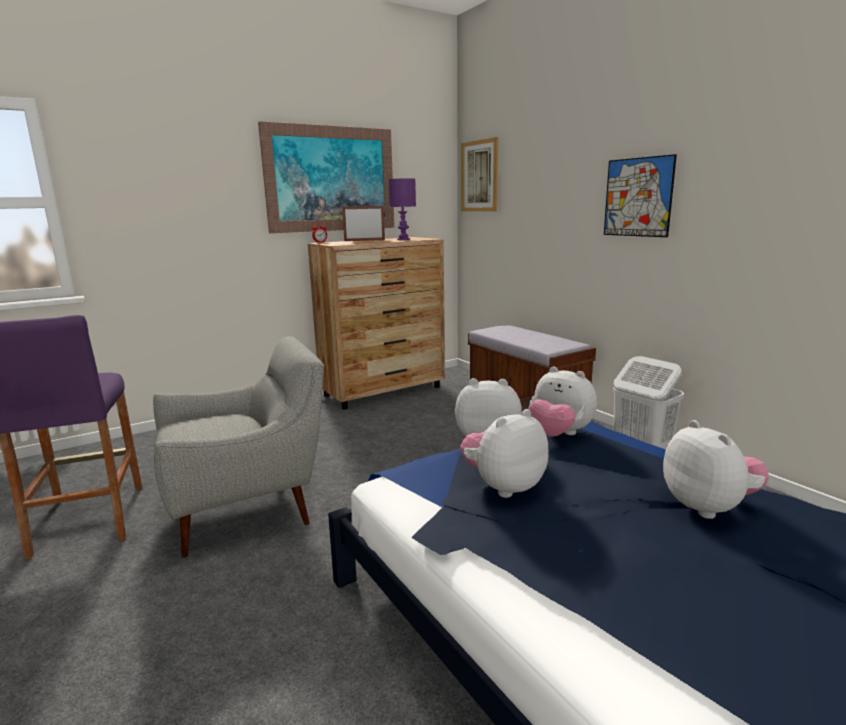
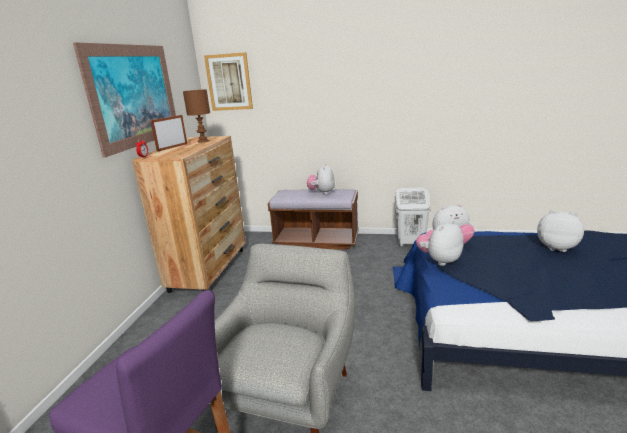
camera: 45 degrees left, 5 degrees up
purple table lamp [388,178,416,240] -> brown table lamp [183,89,210,142]
plush toy [460,409,548,498] -> plush toy moved to [307,164,335,194]
picture [604,154,677,237] -> none

